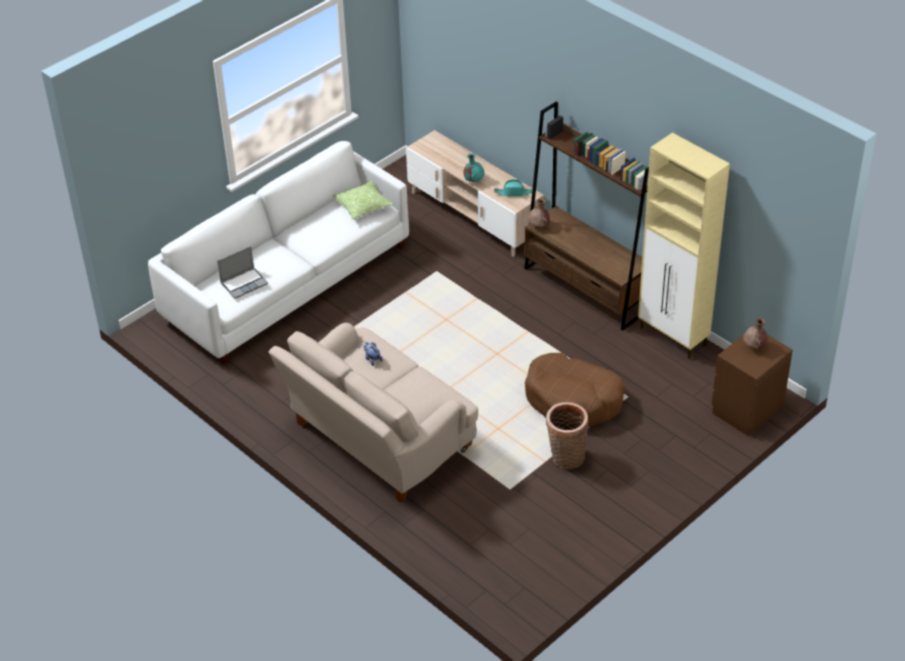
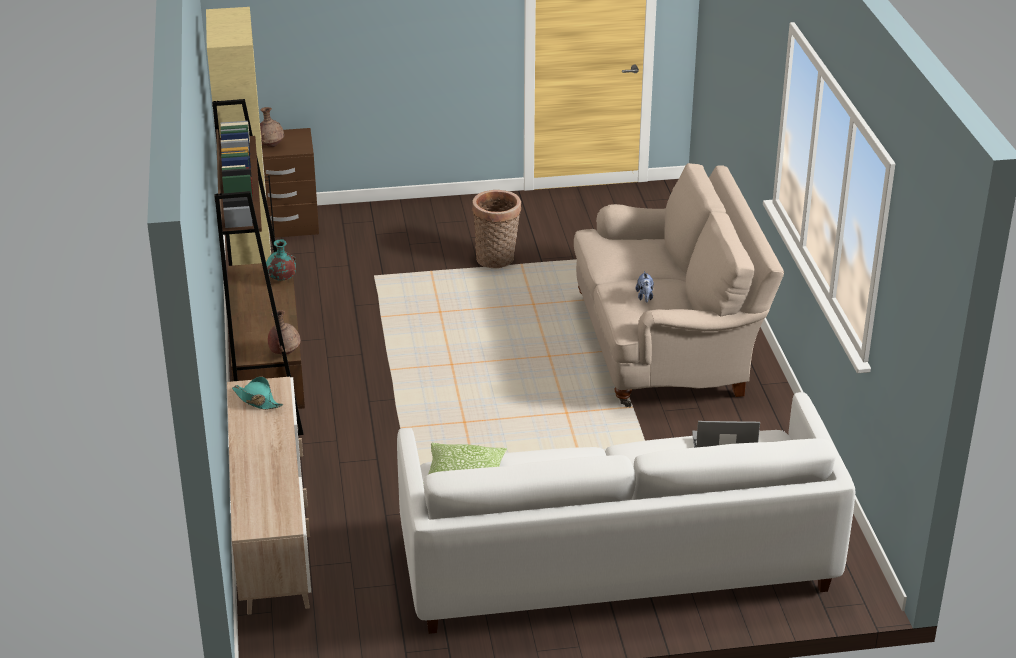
camera: 145 degrees left, 10 degrees down
turquoise vase [464,154,485,182] -> turquoise vase moved to [266,239,296,281]
brown dog bed [525,353,625,427] -> none

